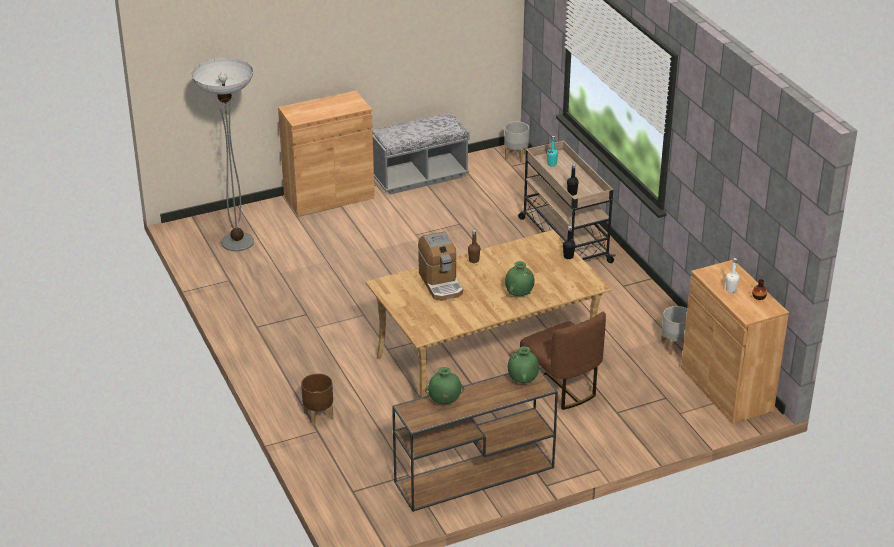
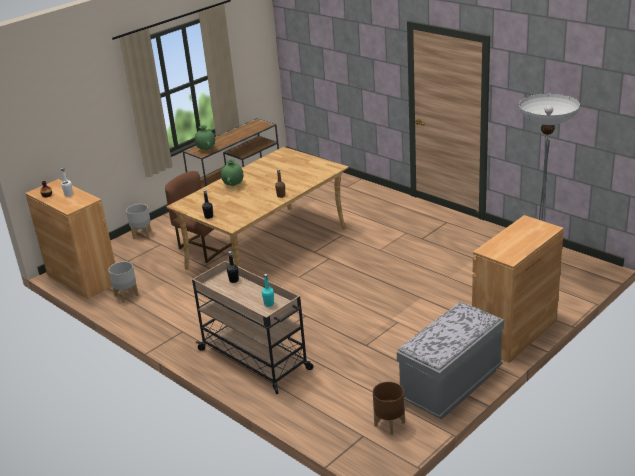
camera: 160 degrees right, 5 degrees down
brown planter [301,373,333,426] -> brown planter moved to [373,381,405,435]
coffee machine [418,232,463,301] -> none
green vase [425,367,464,404] -> none
grey planter [504,122,529,162] -> grey planter moved to [126,204,151,239]

